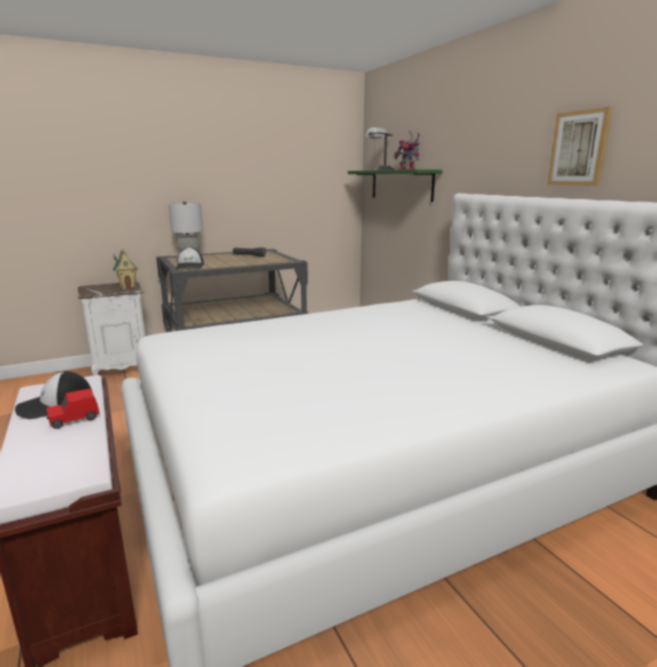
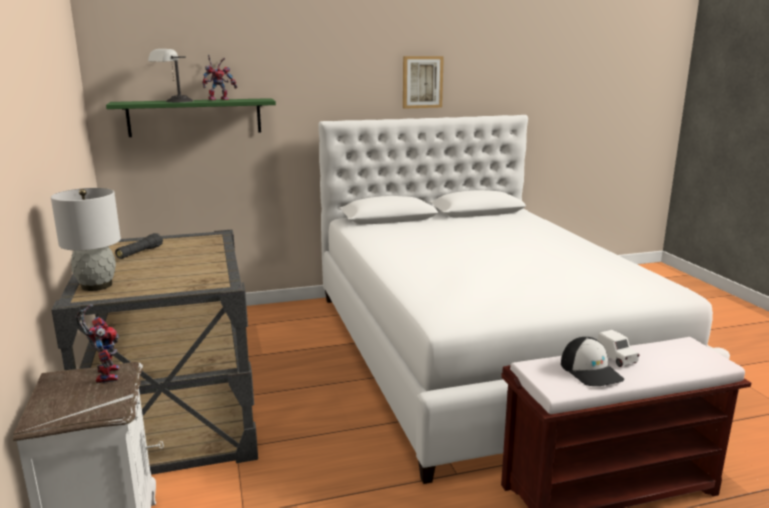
camera: 80 degrees left, 0 degrees up
red toy car [45,388,99,429] -> white toy car [597,330,639,367]
toy house [113,249,138,290] -> toy robot [76,304,119,384]
cap [176,247,204,269] -> none

